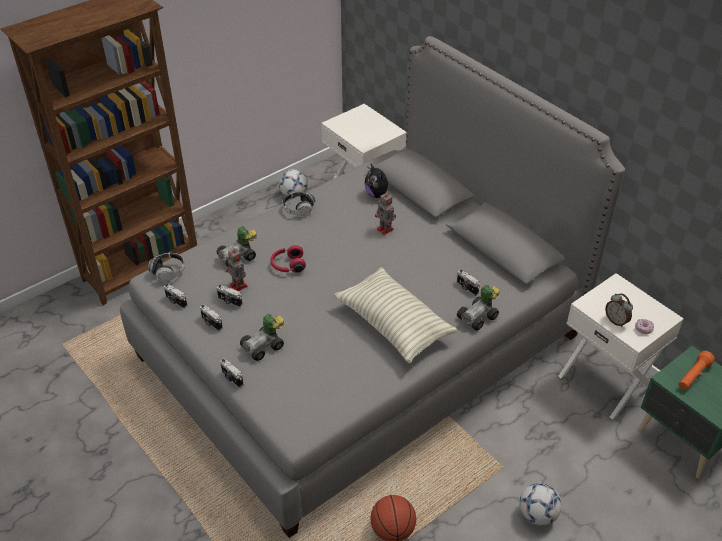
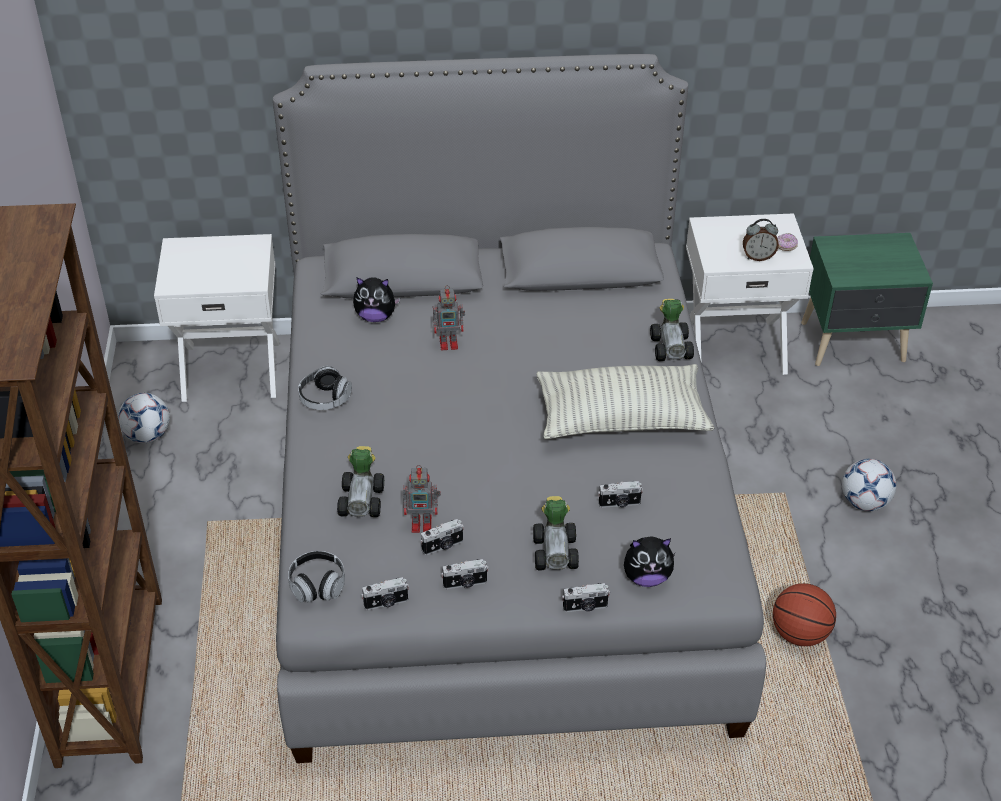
camera: 55 degrees left, 0 degrees up
red headphones [270,245,306,272] -> none
camera [457,269,480,296] -> camera moved to [598,481,643,508]
orange flashlight [679,351,715,390] -> none
none -> plush toy [624,536,676,587]

